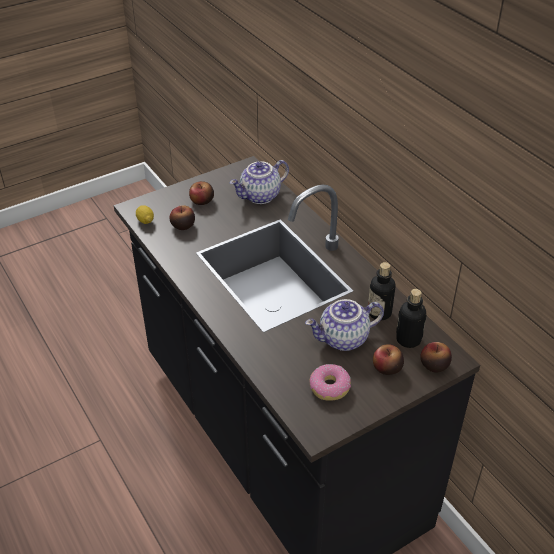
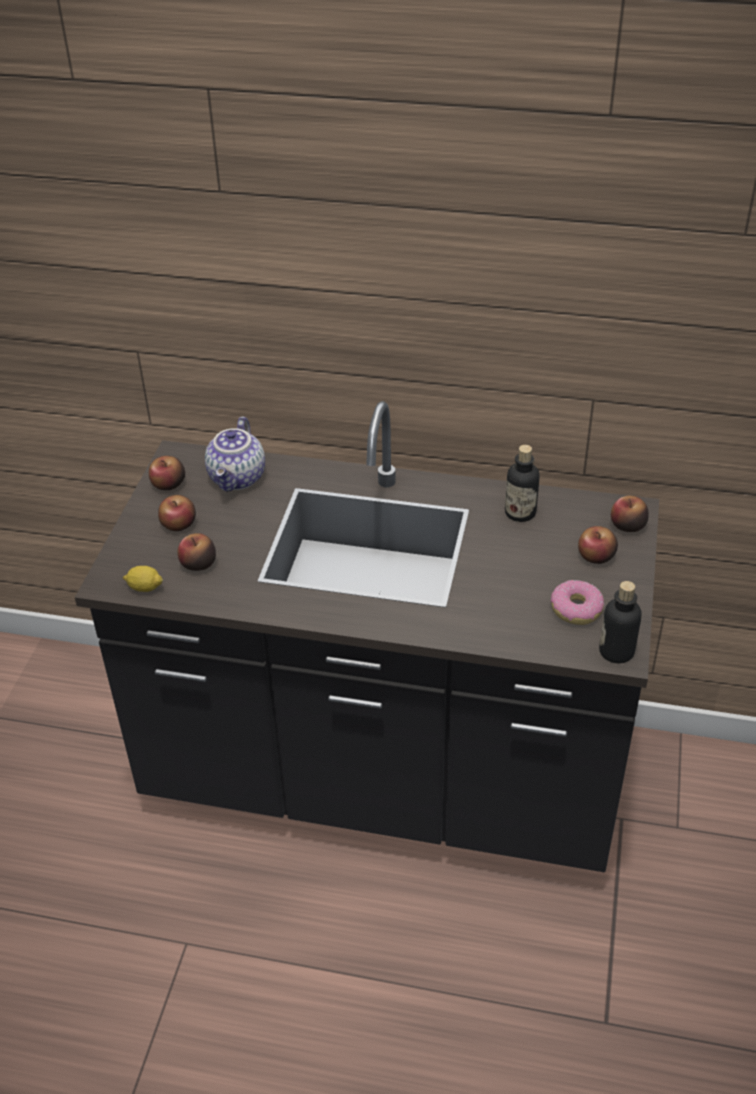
camera: 45 degrees left, 0 degrees up
teapot [305,299,384,351] -> none
bottle [396,289,427,348] -> bottle moved to [599,581,642,663]
none -> apple [149,456,185,490]

